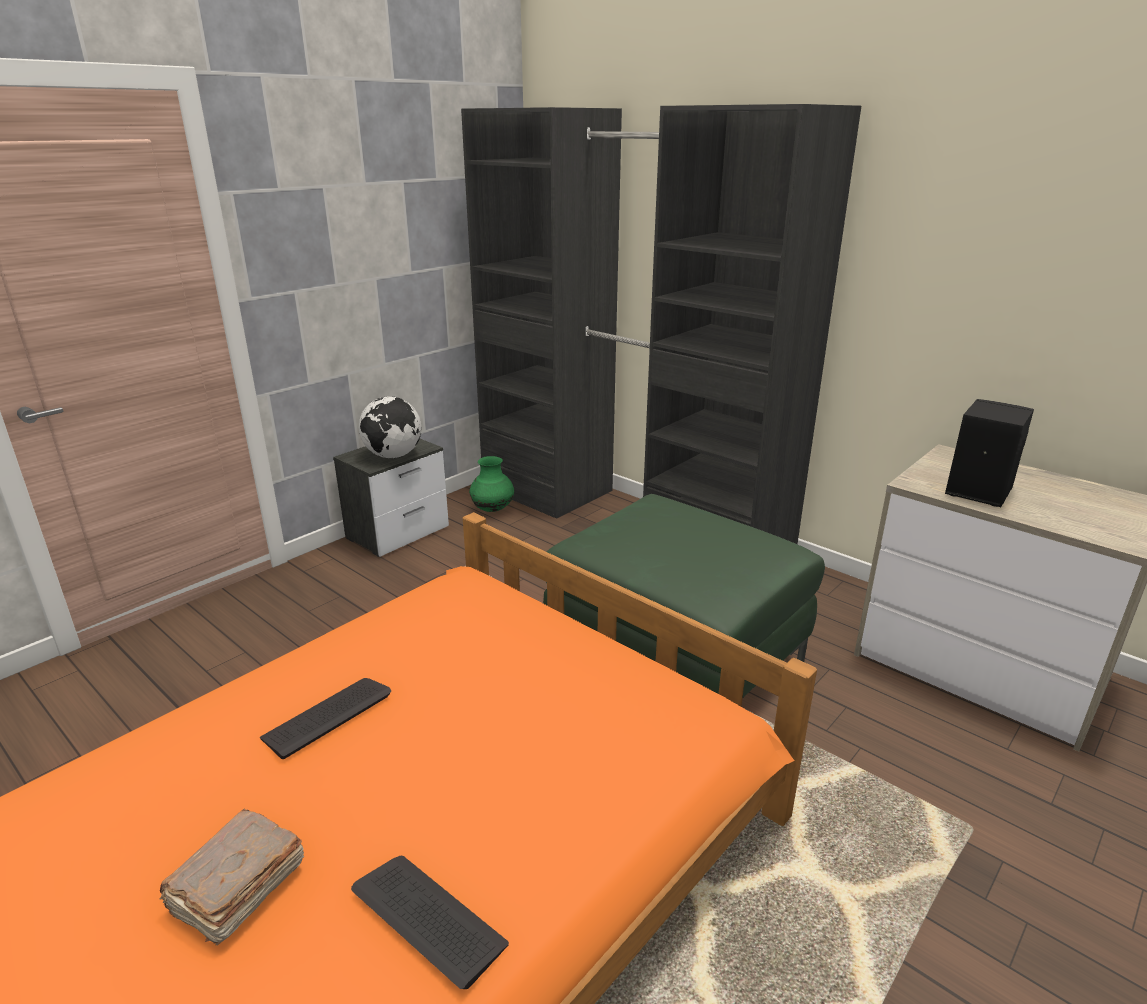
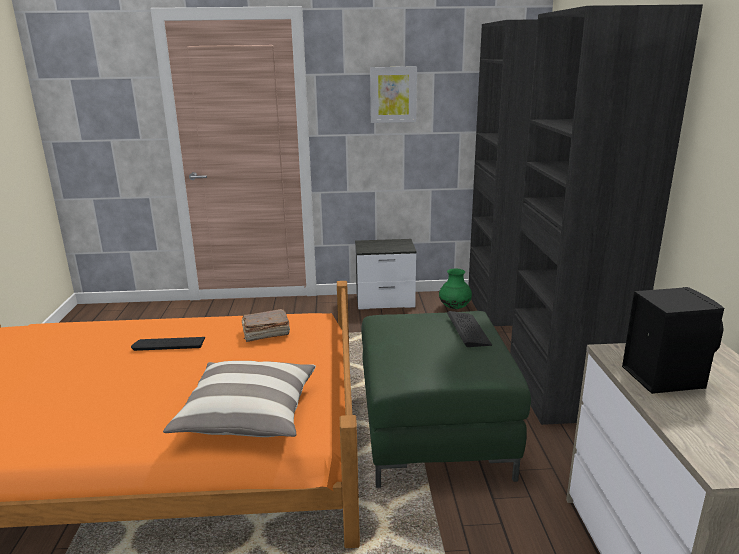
camera: 45 degrees right, 5 degrees down
brown book [160,809,304,945] -> brown book moved to [242,309,290,342]
keyboard [351,856,509,989] -> keyboard moved to [447,311,492,347]
globe [359,396,422,458] -> none
none -> pillow [163,361,316,437]
none -> picture [370,66,417,123]

